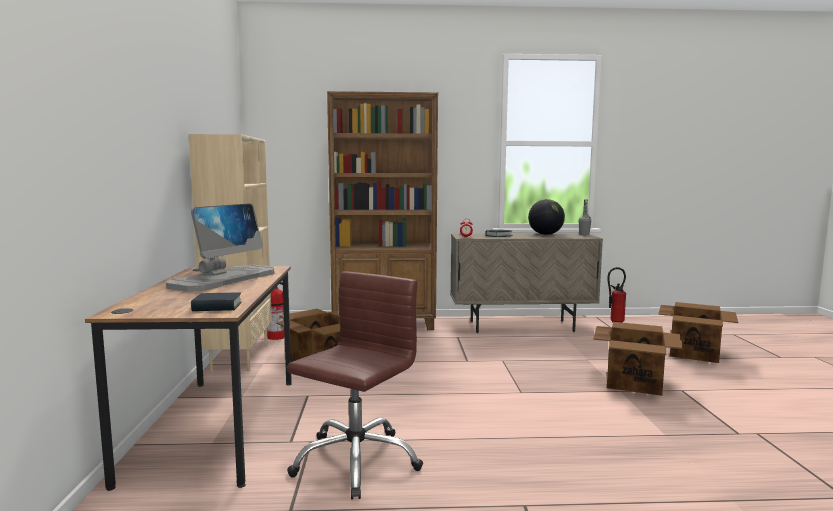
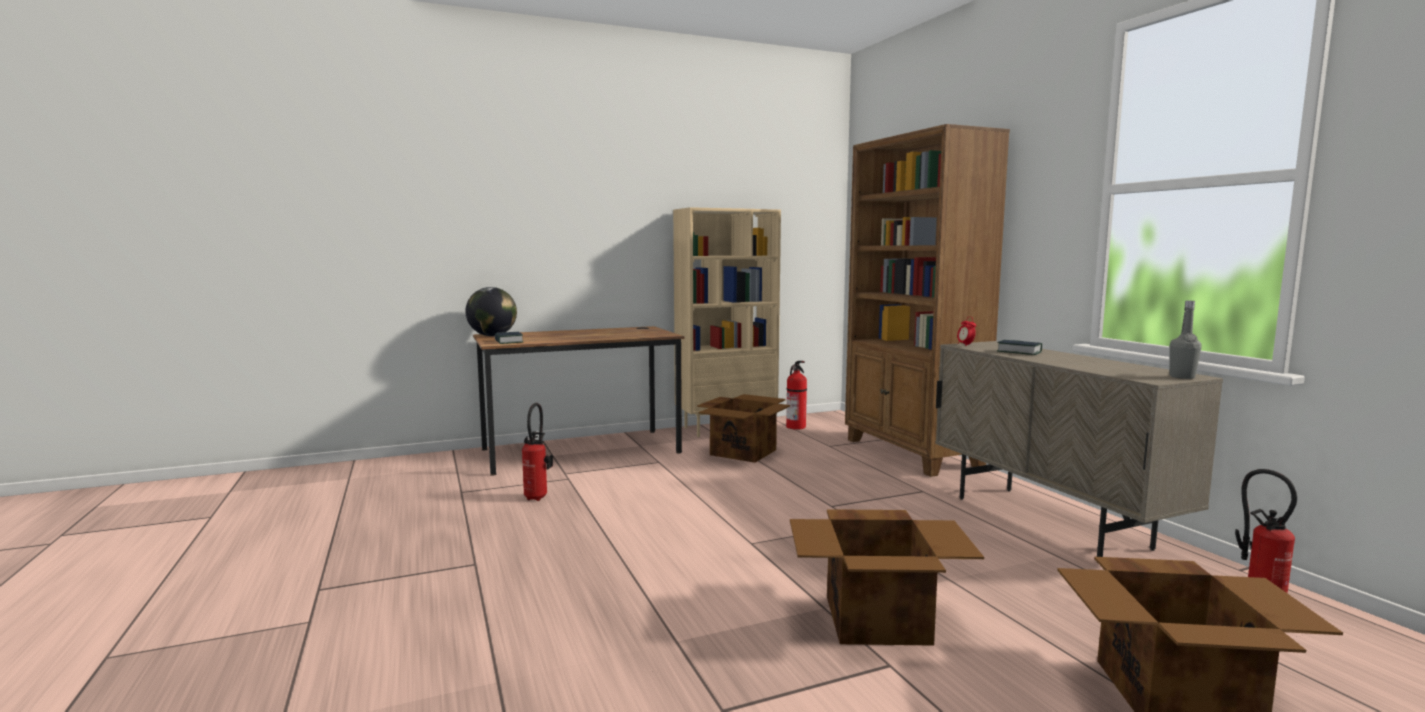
camera: 70 degrees right, 0 degrees up
monitor [166,203,274,292] -> none
brown office chair [287,271,423,499] -> fire extinguisher [522,403,553,501]
globe [528,199,565,235] -> globe moved to [465,287,517,336]

